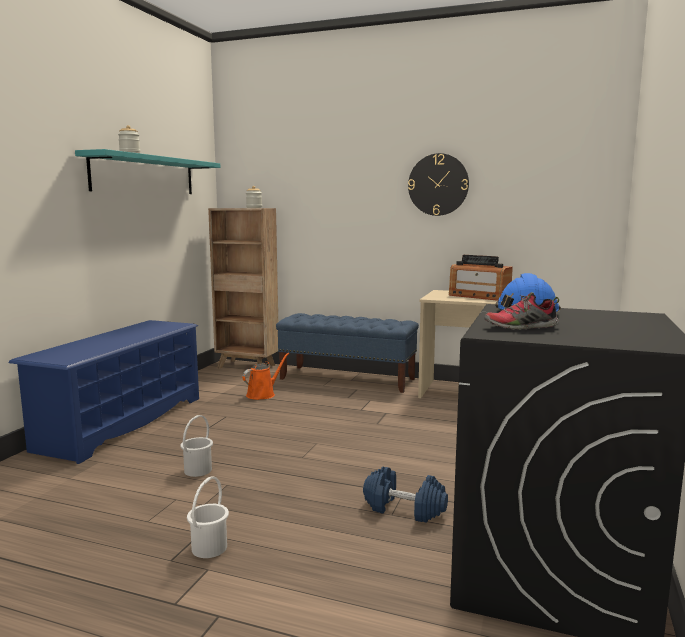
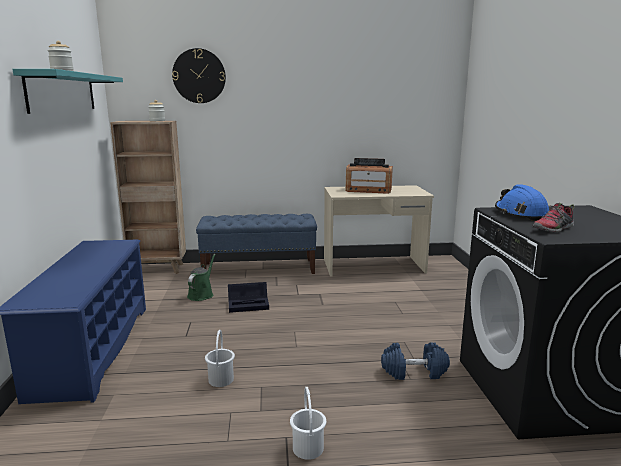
camera: 25 degrees left, 5 degrees up
orange watering can [242,353,289,400] -> green watering can [187,254,216,301]
wall clock [408,153,469,216] -> wall clock moved to [172,48,226,103]
none -> black storage box [228,282,269,313]

